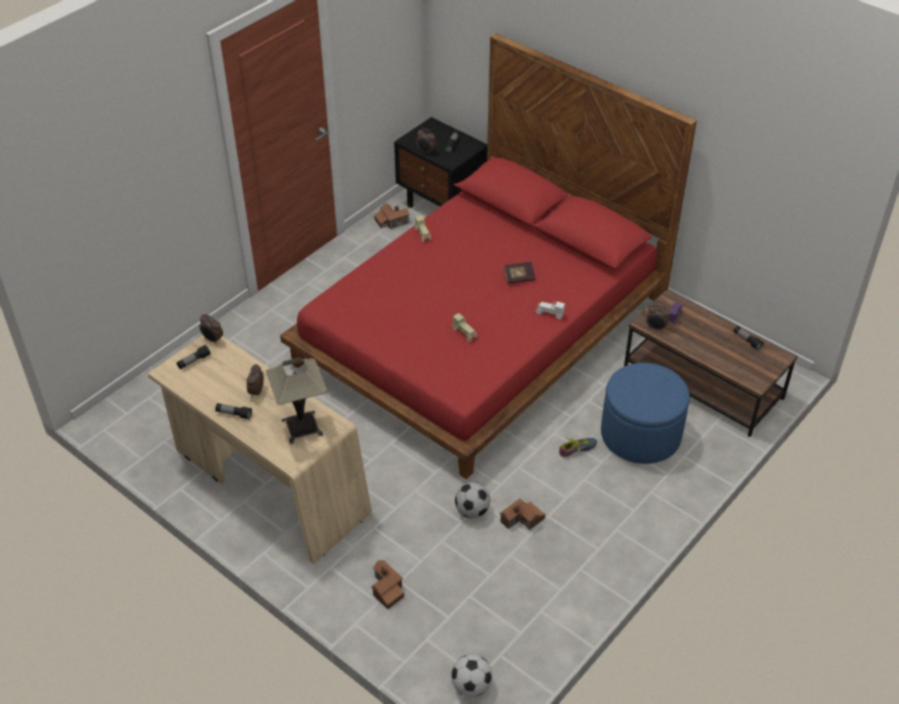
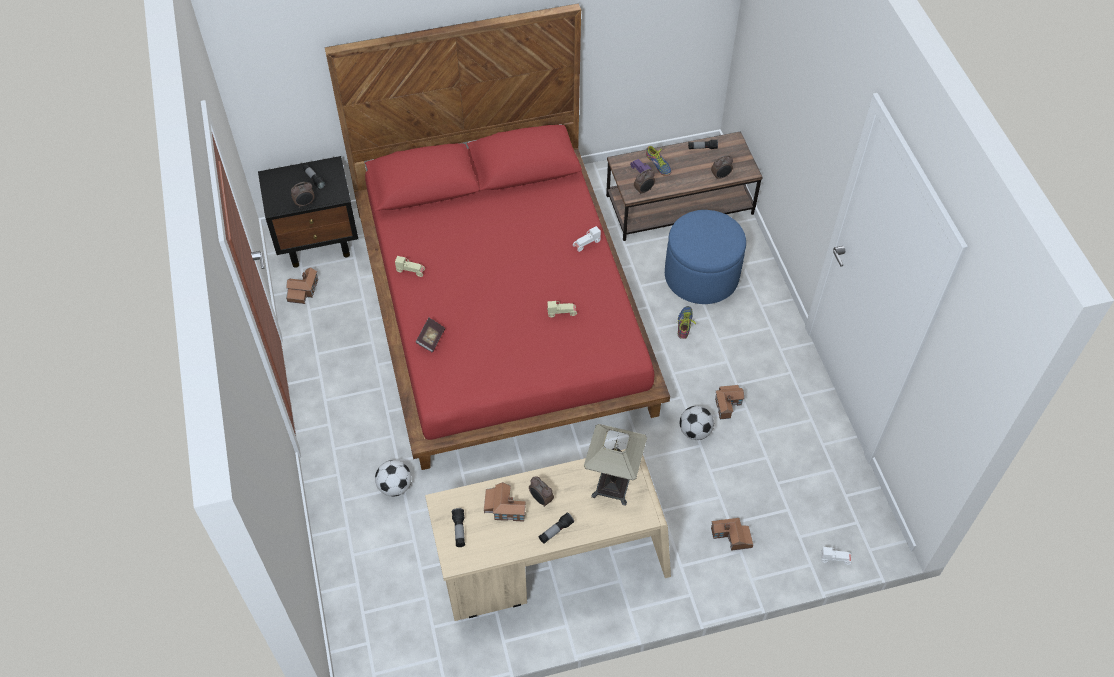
camera: 55 degrees left, 10 degrees up
alarm clock [199,314,223,344] -> alarm clock moved to [711,155,733,180]
football [451,654,492,697] -> football moved to [375,460,411,496]
book [503,262,536,284] -> book moved to [415,318,445,353]
none -> toy house [484,482,526,522]
none -> shoe [646,146,671,176]
none -> white toy car [821,547,852,565]

